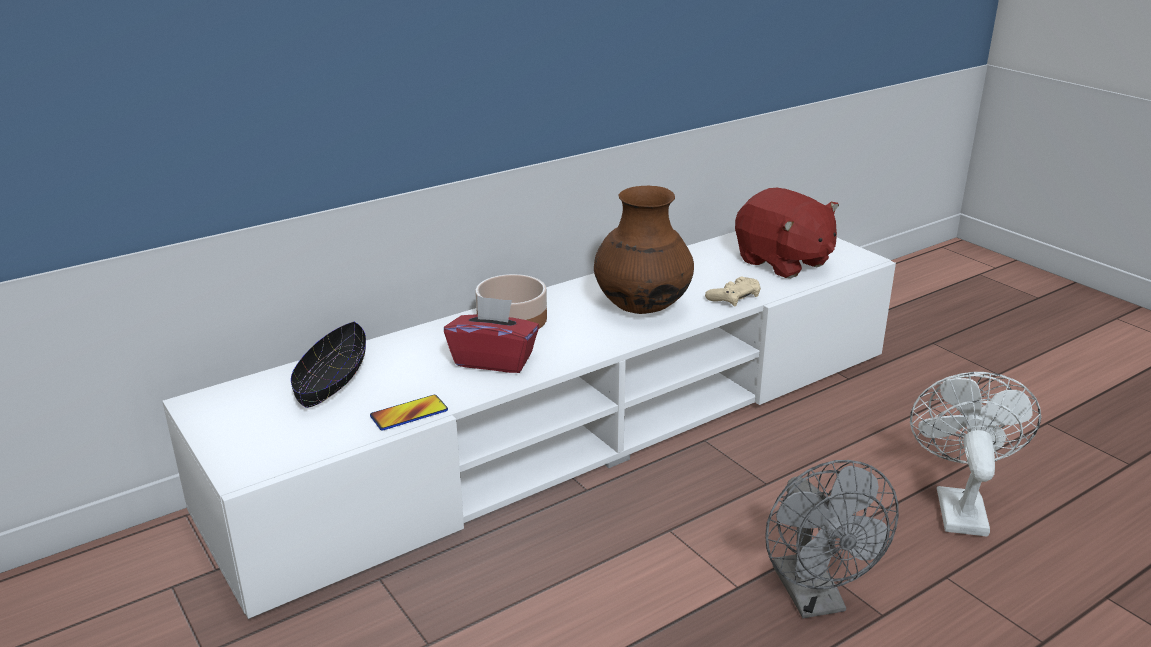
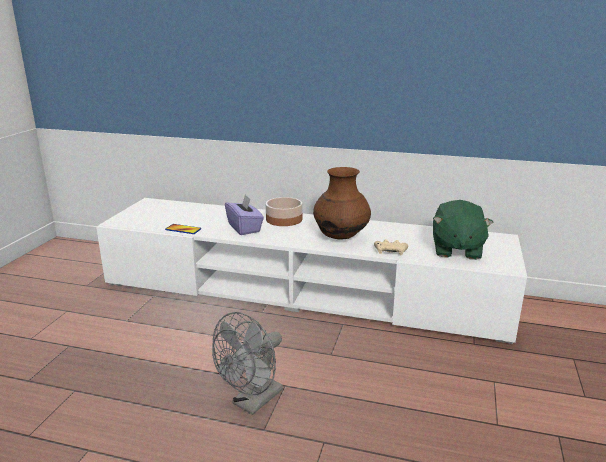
camera: 50 degrees right, 5 degrees down
black bowl [291,322,366,408] -> none
red tissue box [444,296,539,373] -> purple tissue box [225,194,264,235]
red plush toy [735,188,839,278] -> green plush toy [433,200,494,260]
white fan [910,372,1041,537] -> none

